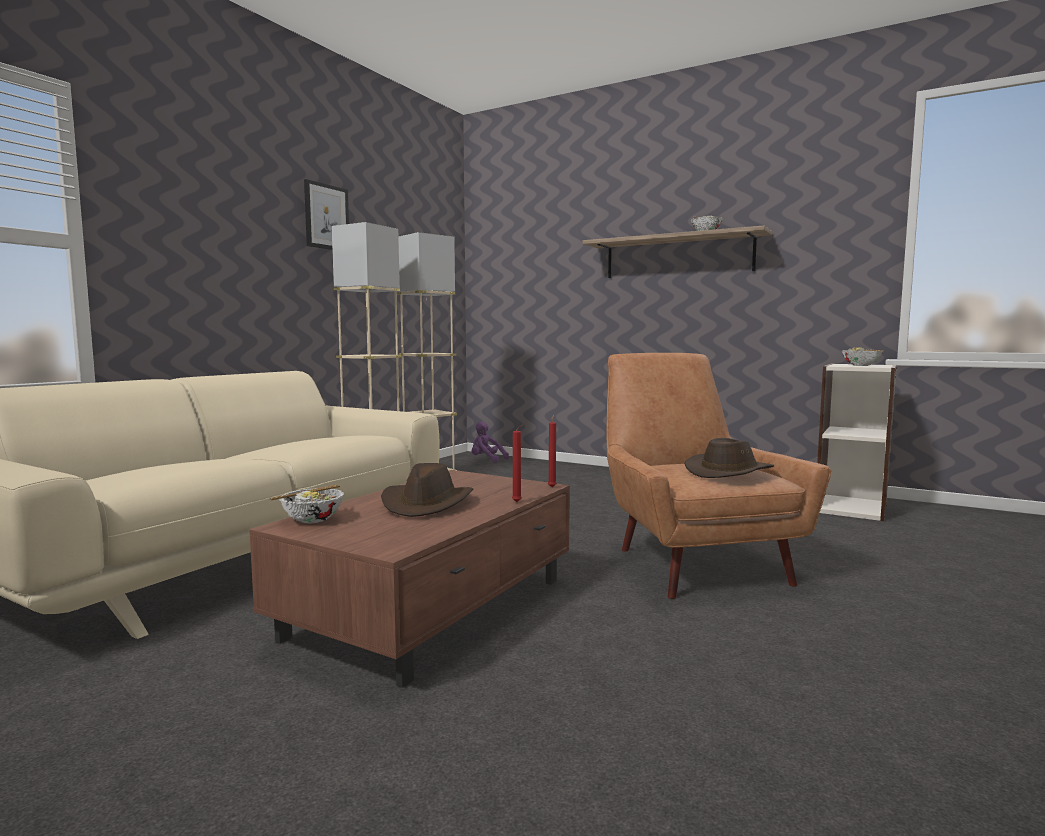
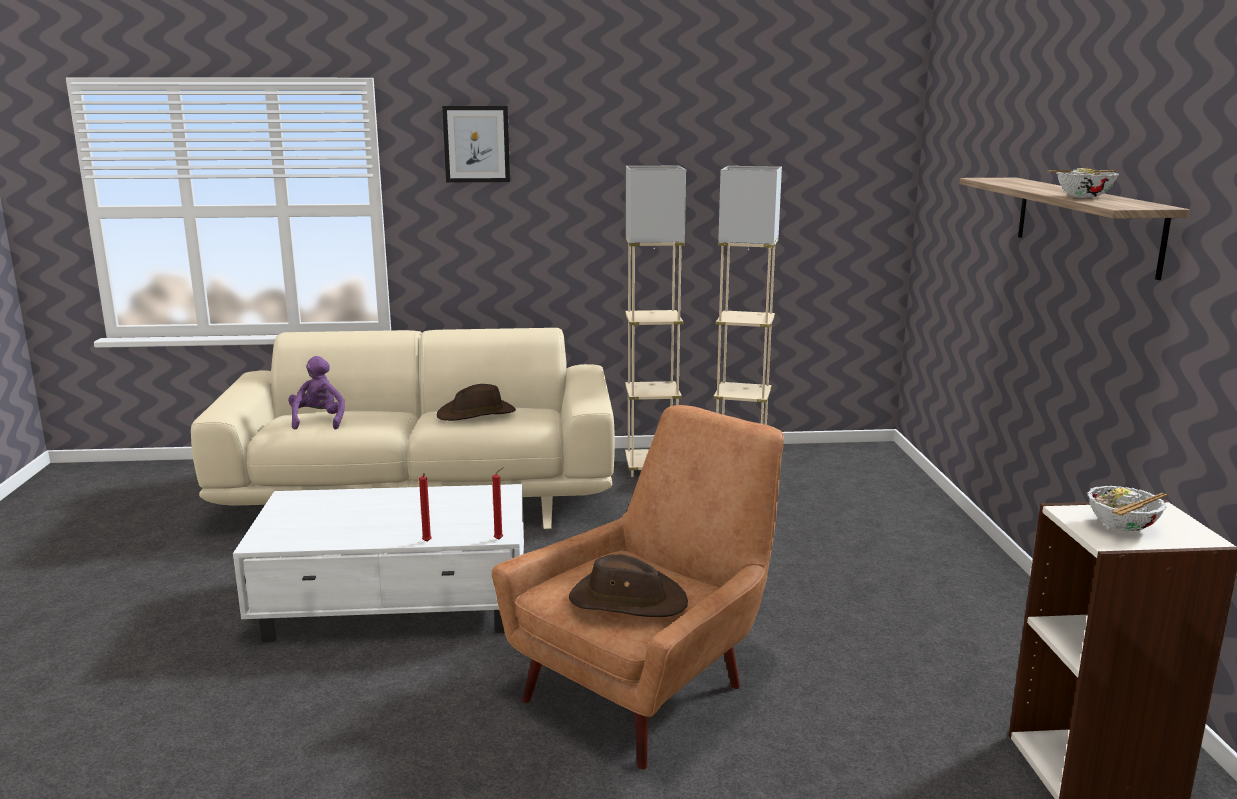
camera: 55 degrees right, 10 degrees up
brown coffee table [249,470,570,688] -> white coffee table [233,484,524,642]
bowl [269,485,344,523] -> none
picture [304,179,349,250] -> picture moved to [442,106,510,182]
brown hat [381,463,473,517] -> brown hat moved to [437,384,516,421]
purple plush toy [472,422,509,462] -> purple plush toy moved to [288,356,345,430]

